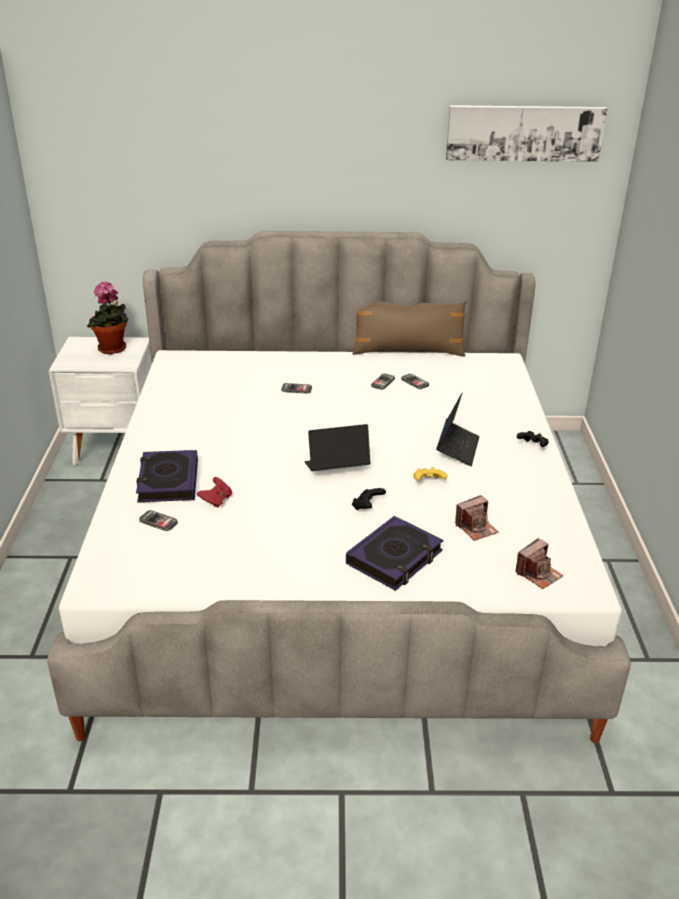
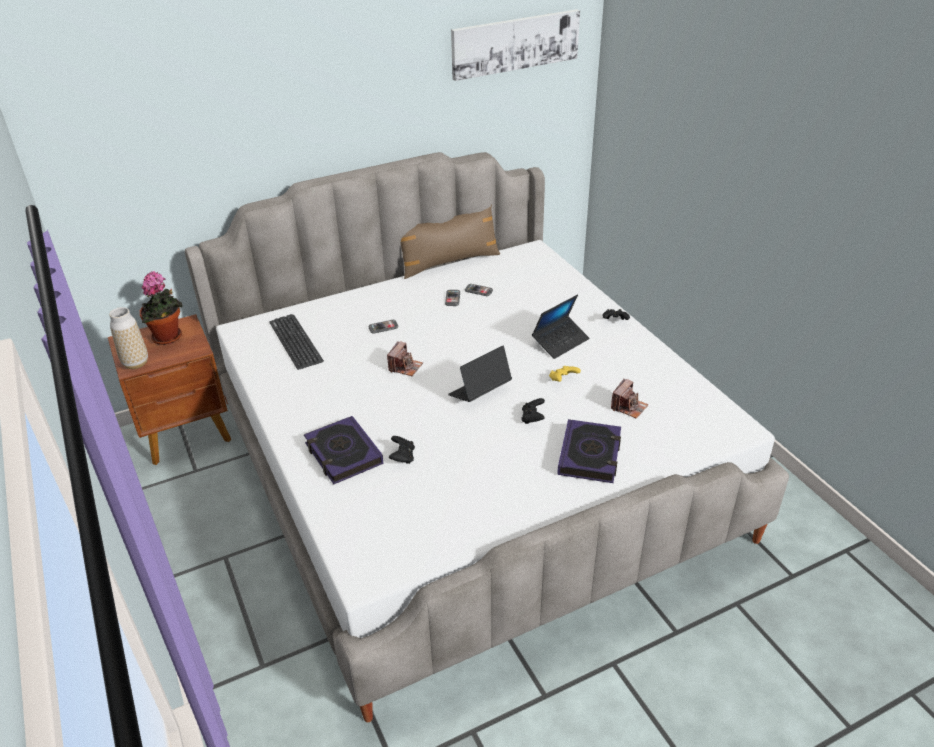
camera: 25 degrees left, 5 degrees up
white nightstand [49,337,152,465] -> brown nightstand [108,314,231,465]
phone [139,510,178,531] -> none
red game controller [197,477,232,508] -> black game controller [389,436,415,464]
laptop [436,393,480,466] -> laptop turned 60 degrees clockwise [532,294,589,359]
camera [515,538,563,589] -> camera moved to [387,341,423,376]
none -> vase [109,307,148,369]
none -> keyboard [269,314,324,370]

